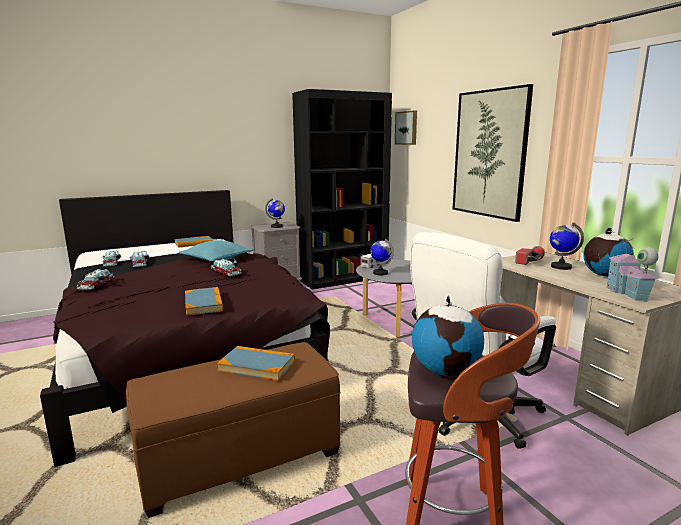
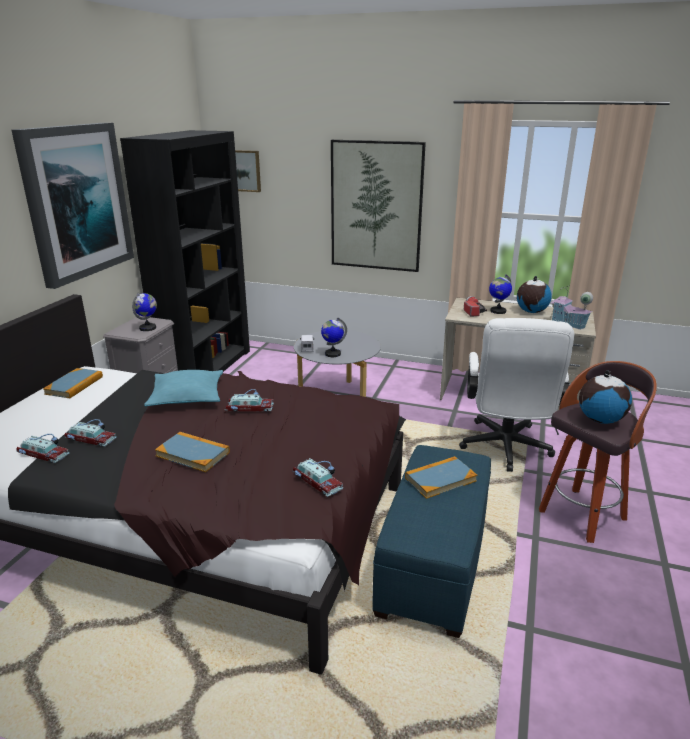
camera: 45 degrees left, 10 degrees up
toy car [77,269,114,290] -> toy car moved to [293,458,343,497]
brown ottoman [126,342,341,518] -> blue ottoman [372,445,491,638]
book [185,287,223,316] -> book moved to [155,432,230,472]
none -> picture [11,122,134,289]

